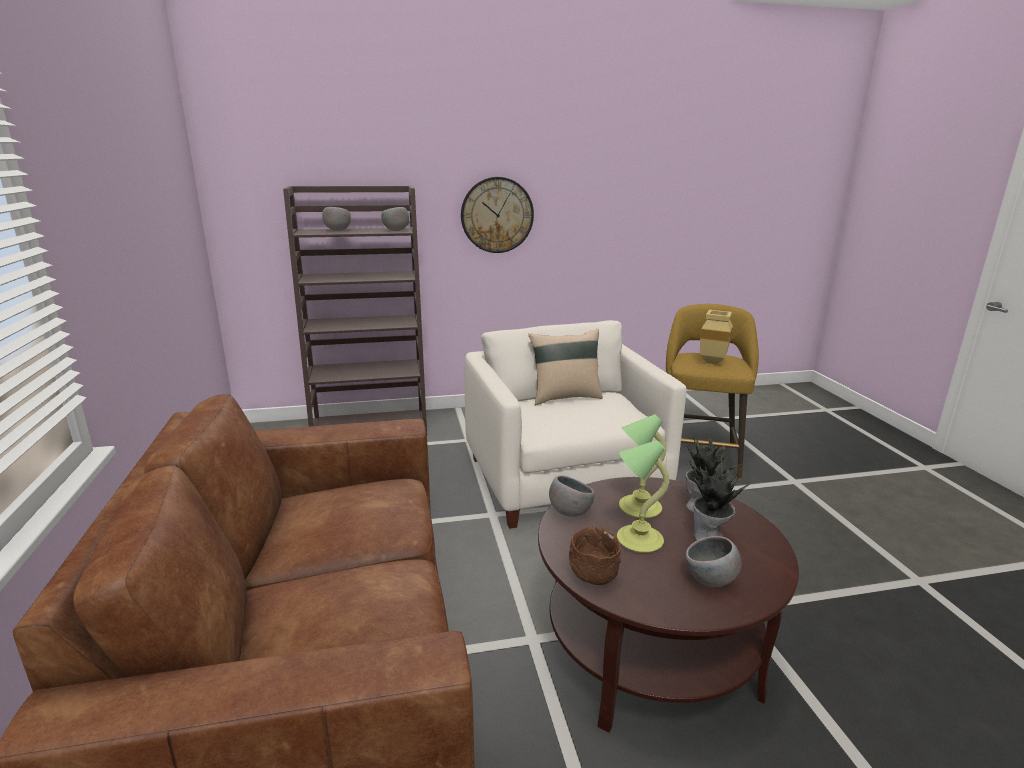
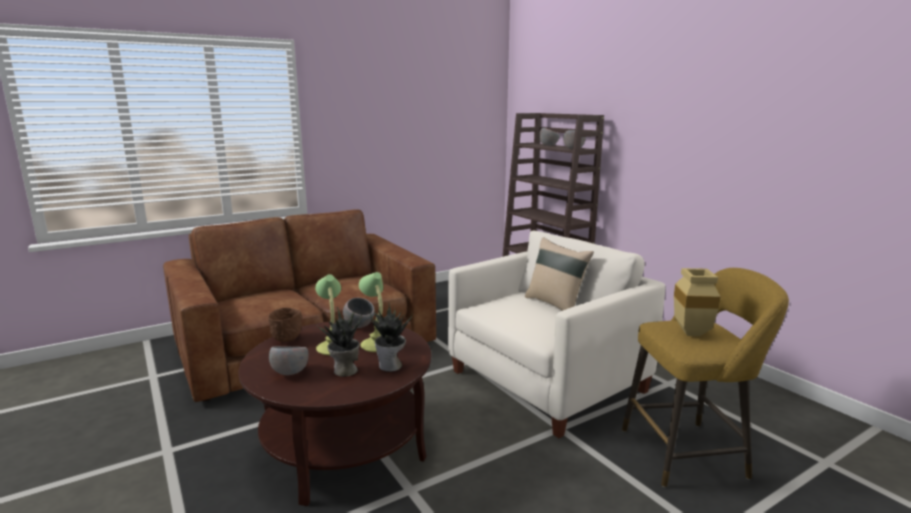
camera: 70 degrees right, 5 degrees down
wall clock [461,177,534,253] -> none

